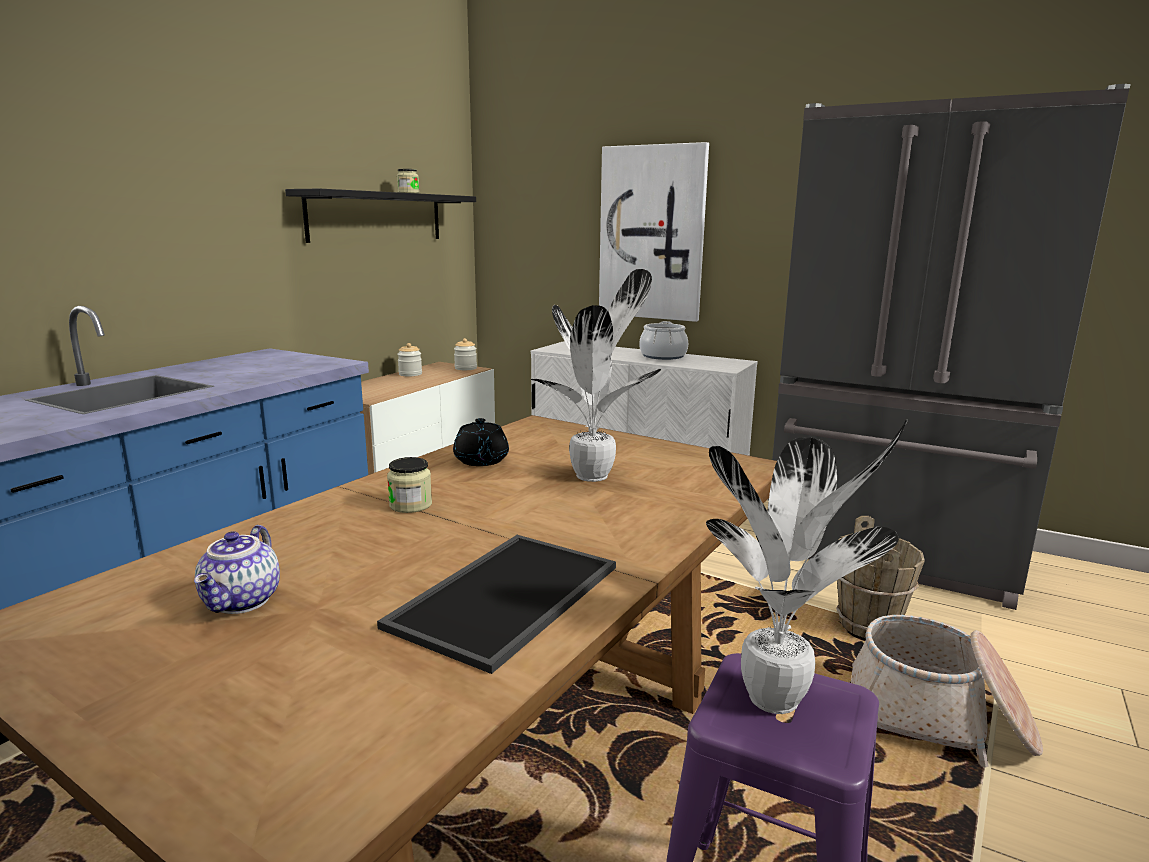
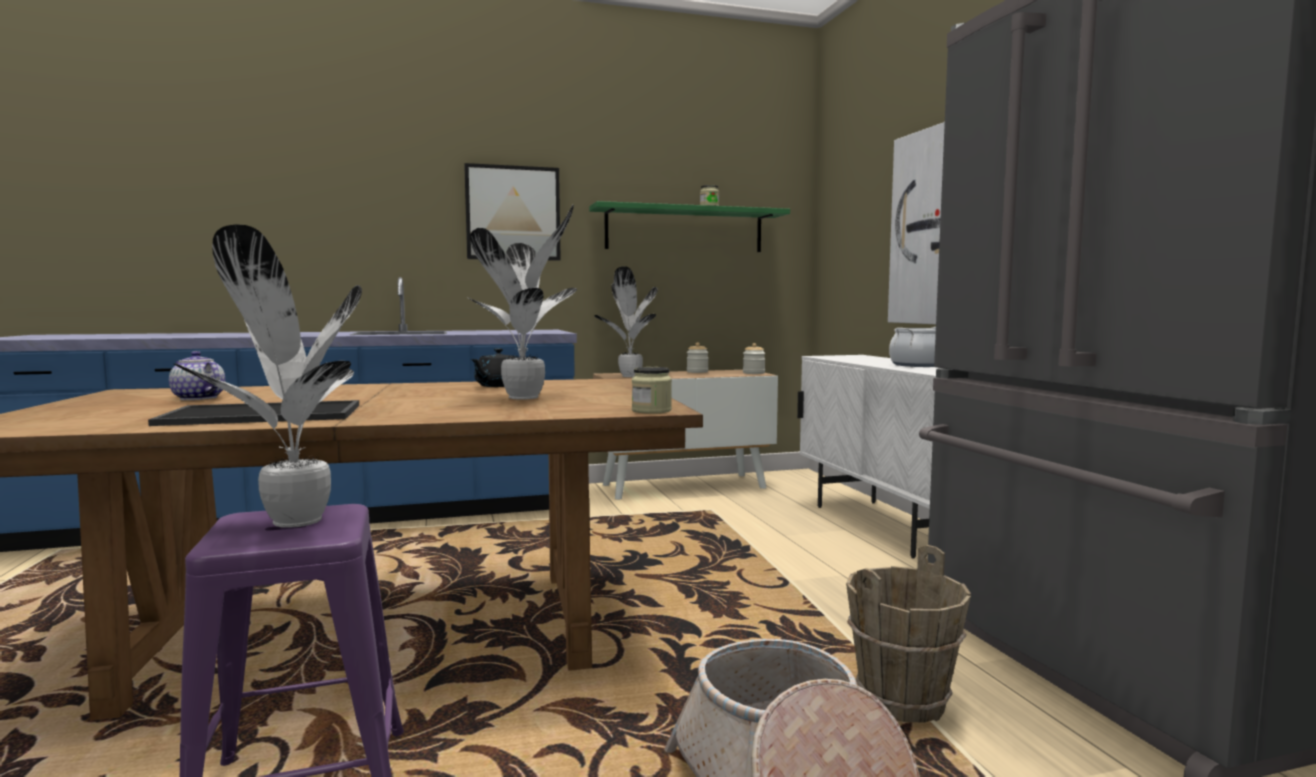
camera: 45 degrees right, 10 degrees down
teapot [194,525,280,614] -> teapot turned 75 degrees clockwise [169,351,225,400]
black shelf [285,189,476,243] -> green shelf [589,201,790,252]
jar [387,457,432,513] -> jar moved to [632,367,672,414]
none -> picture [464,163,561,261]
none -> potted plant [594,266,658,377]

